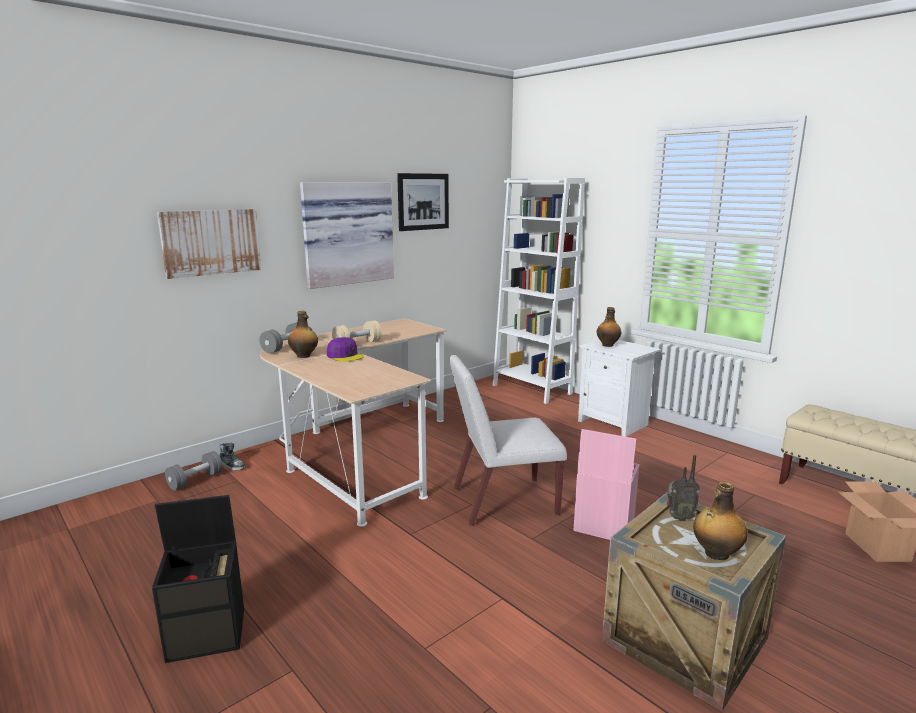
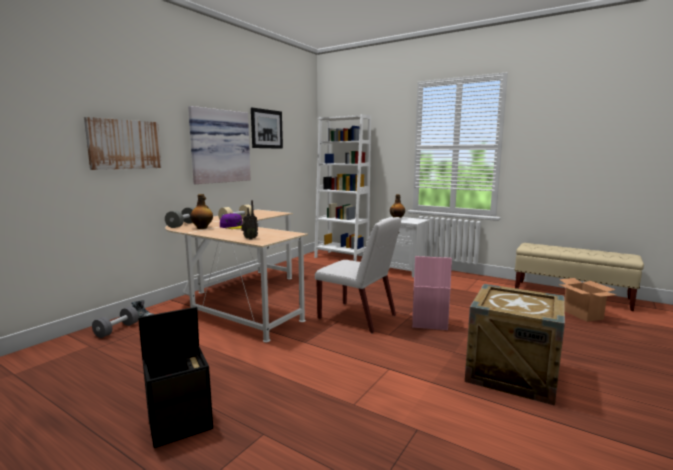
camera: 15 degrees left, 5 degrees down
white chair [450,355,567,526] -> white chair turned 120 degrees counterclockwise [315,217,401,334]
radio [667,455,700,521] -> radio moved to [241,200,258,239]
bottle [693,482,748,560] -> none

